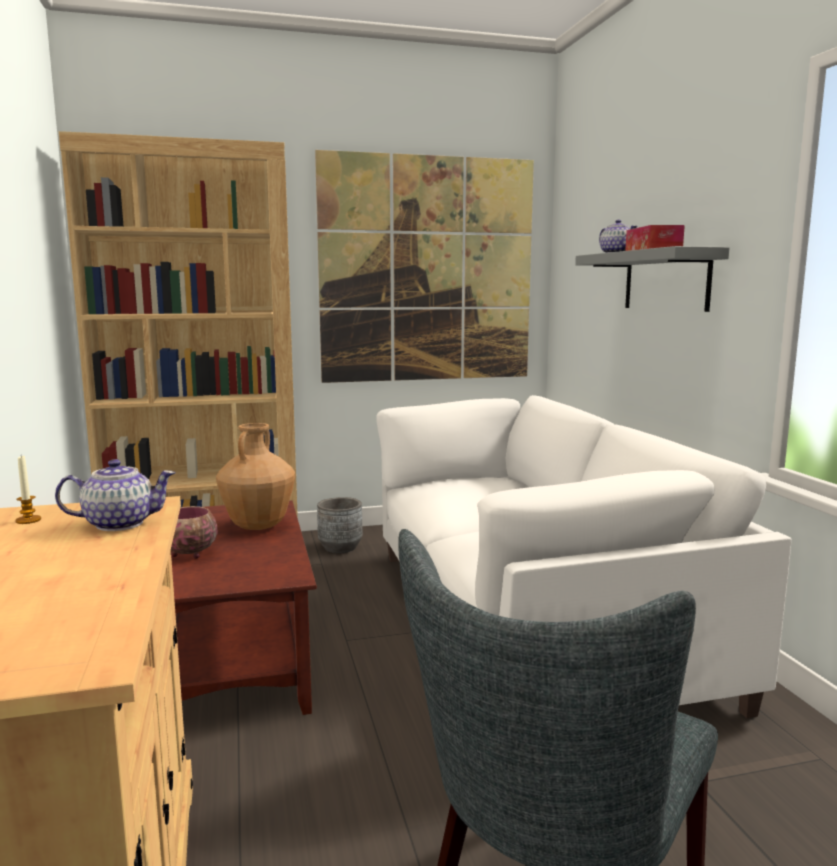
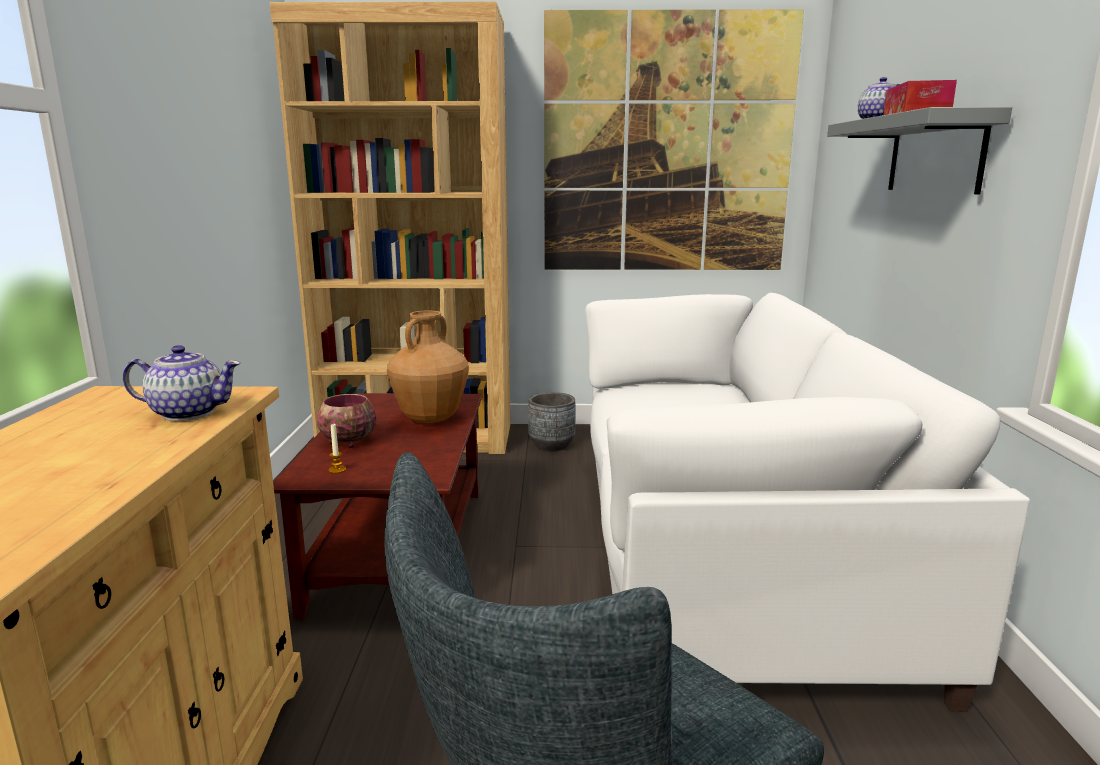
camera: 15 degrees right, 5 degrees up
candle [15,456,41,524] -> candle moved to [328,424,346,474]

